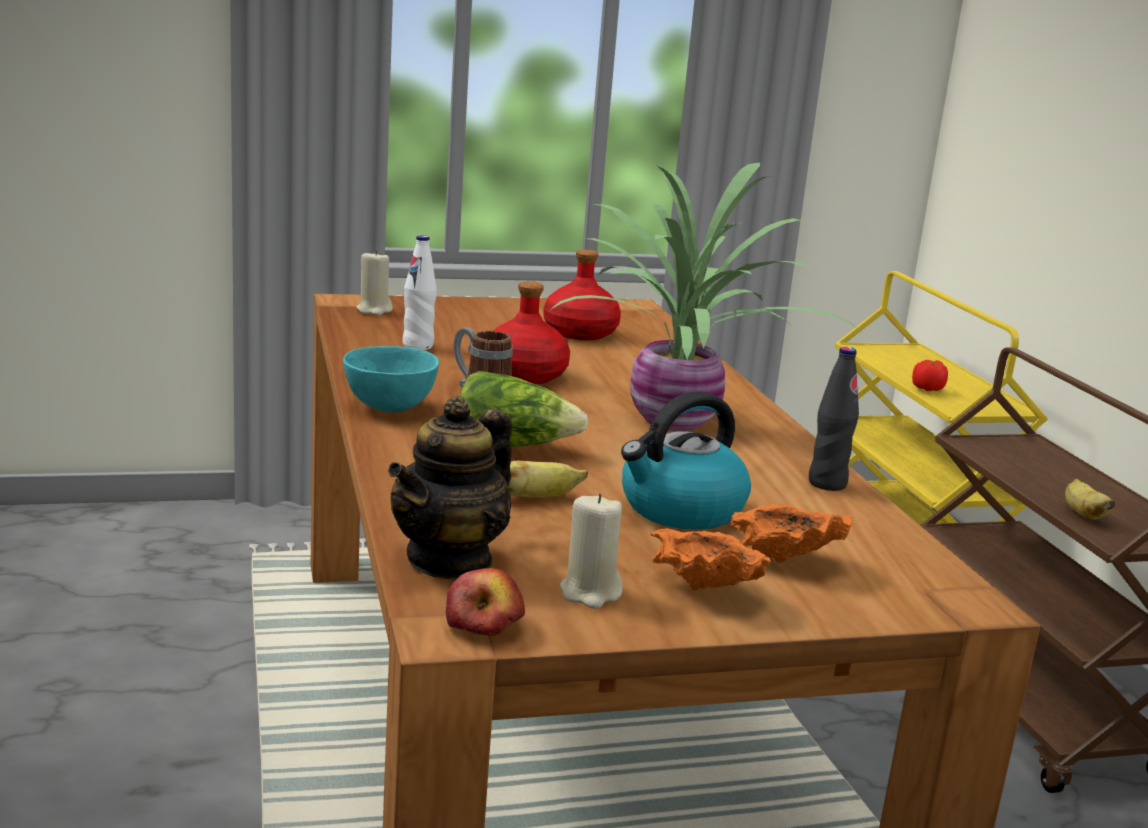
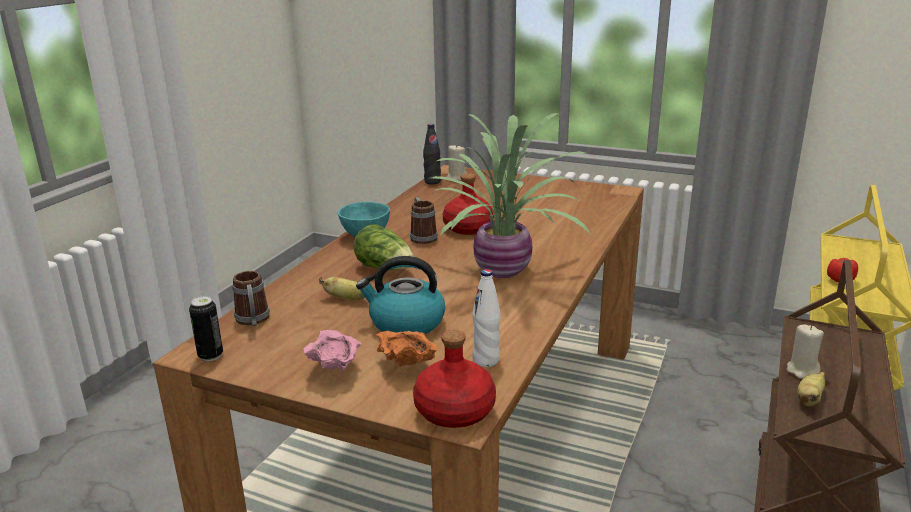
camera: 40 degrees right, 5 degrees up
teapot [388,395,512,580] -> mug [232,271,270,326]
white bottle [402,235,437,350] -> white bottle moved to [472,269,501,367]
apple [446,568,525,636] -> can [189,296,223,361]
red bottle [543,249,621,340] -> red bottle moved to [413,329,496,428]
beige candle [560,493,623,609] -> beige candle moved to [787,325,824,379]
orange bowl [650,528,771,591] -> pink bowl [304,330,361,370]
black bottle [809,347,859,491] -> black bottle moved to [423,124,441,184]

